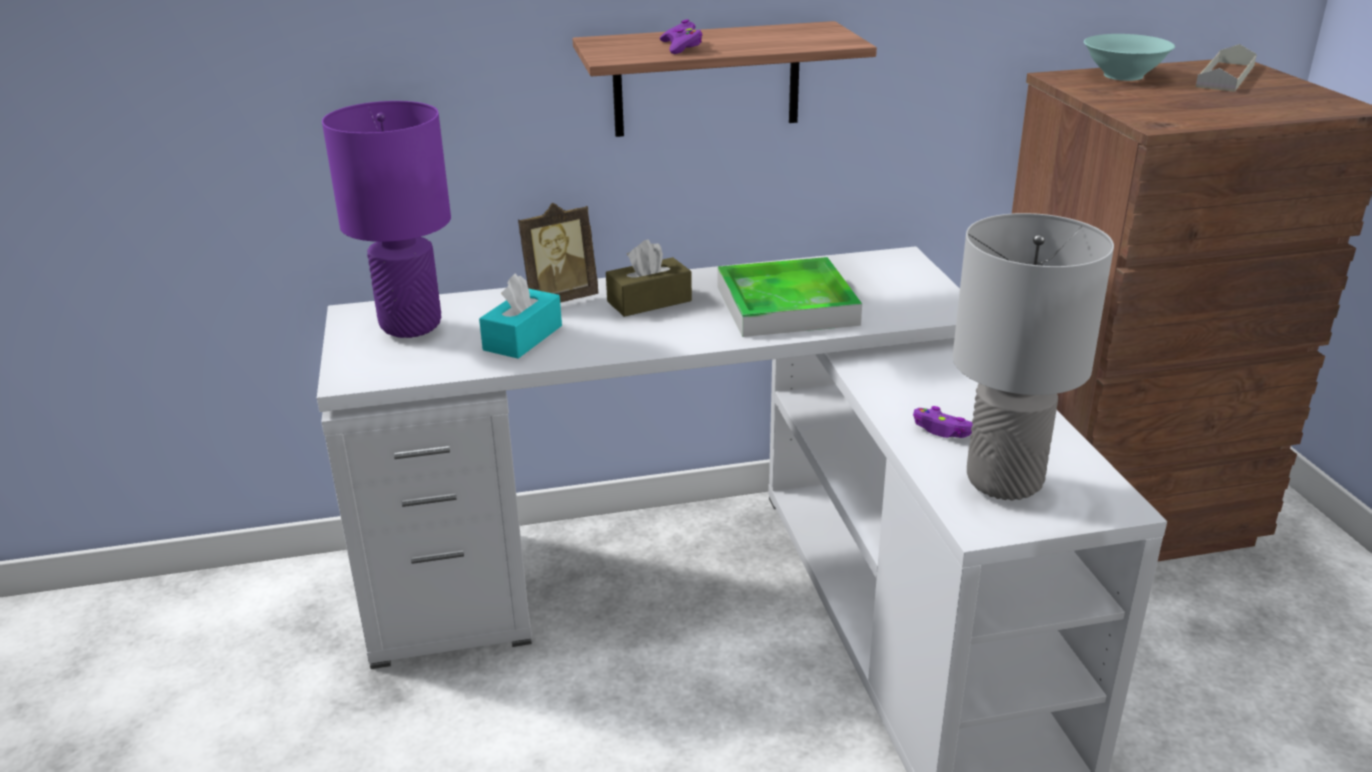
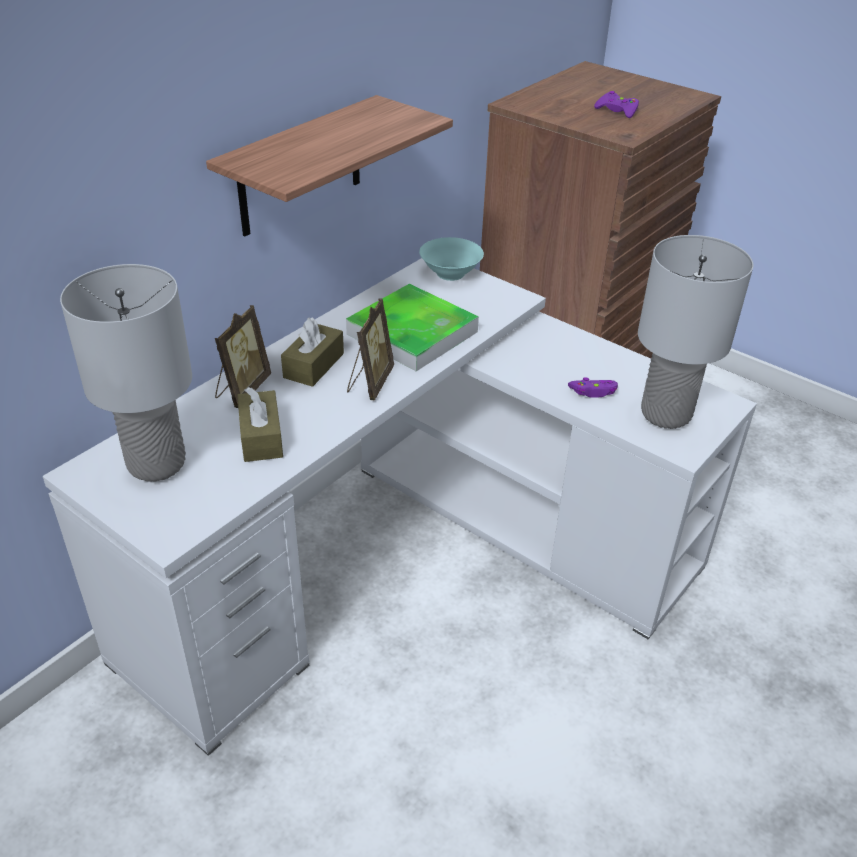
camera: 40 degrees left, 10 degrees up
purple table lamp [322,101,451,338] -> grey table lamp [60,264,192,482]
turquoise tissue box [479,273,562,359] -> brown tissue box [237,387,283,462]
purple game controller [660,20,702,54] -> purple game controller moved to [594,91,639,118]
turquoise bowl [1084,34,1175,81] -> turquoise bowl moved to [419,237,484,281]
grey tray [1196,44,1257,92] -> none
none -> picture frame [347,299,394,400]

